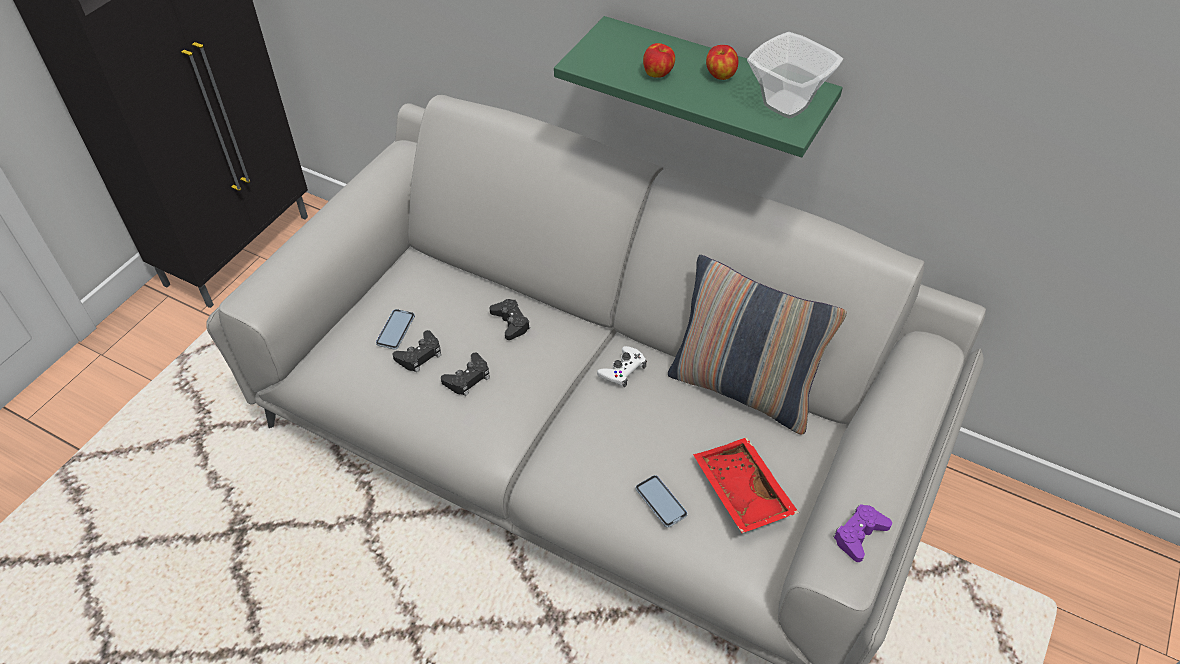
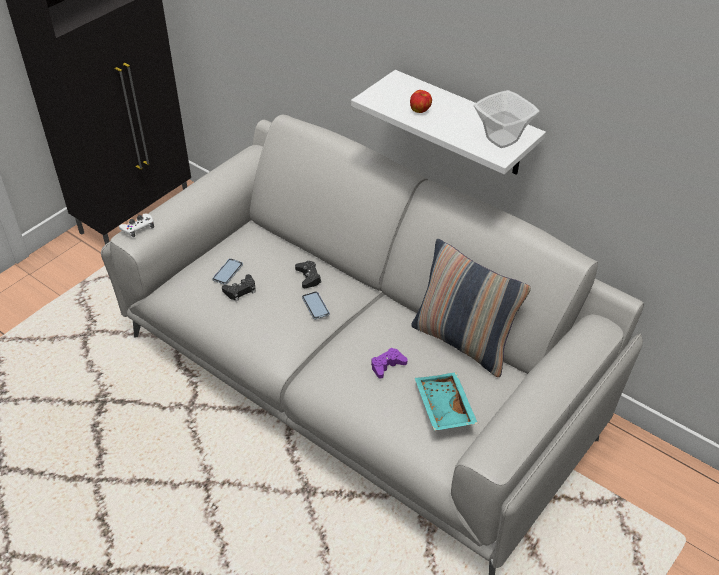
camera: 10 degrees right, 5 degrees down
black game controller [441,353,490,396] -> none
green shelf [554,16,843,157] -> white shelf [351,70,546,175]
white game controller [597,346,647,387] -> white game controller moved to [119,213,154,237]
phone [635,475,687,528] -> phone moved to [302,291,330,320]
red tray [693,437,799,533] -> turquoise tray [415,372,478,431]
apple [706,45,738,80] -> none
purple game controller [833,504,892,562] -> purple game controller moved to [371,348,407,378]

